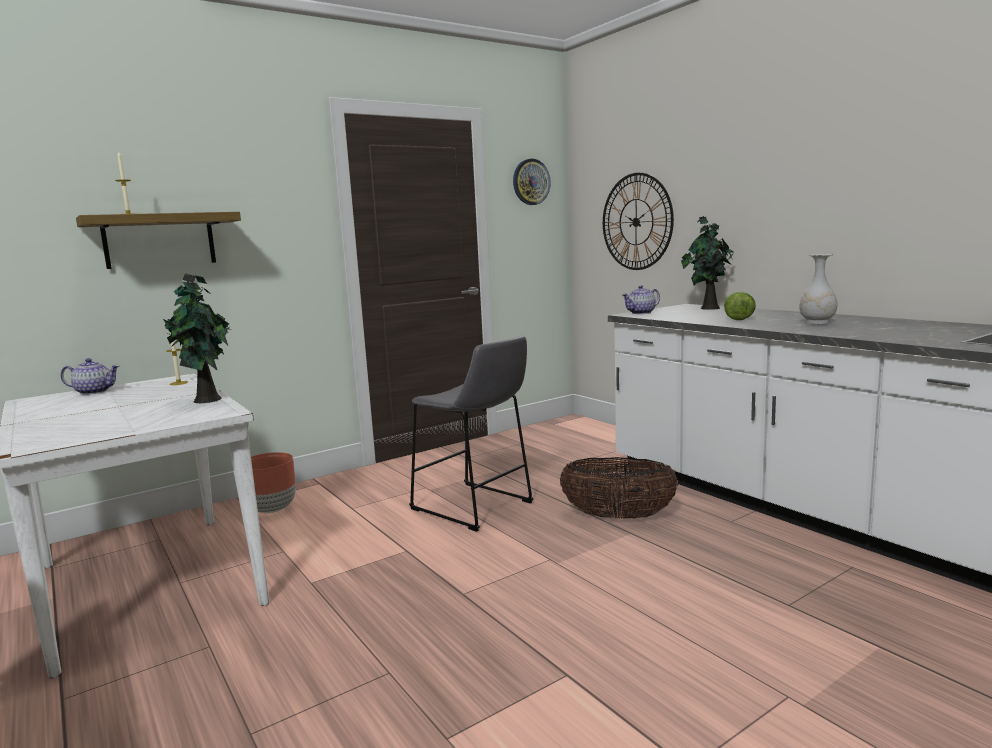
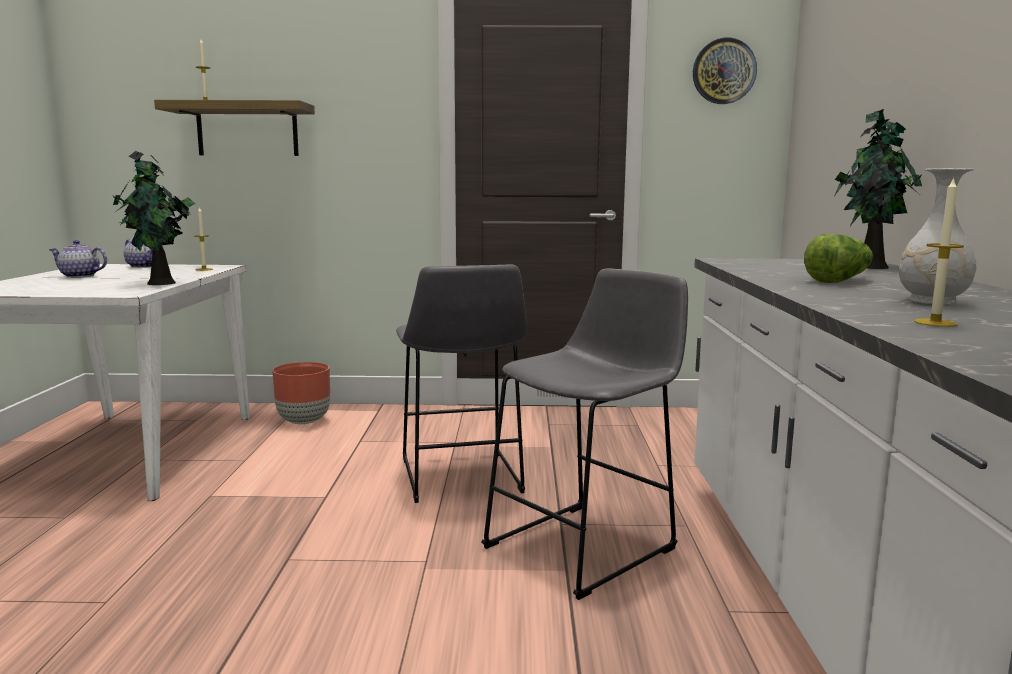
camera: 35 degrees right, 0 degrees up
basket [560,457,678,519] -> grey stool [481,268,688,600]
wall clock [603,173,674,270] -> none
teapot [622,285,660,314] -> teapot moved to [49,240,107,278]
none -> candle [914,177,964,327]

